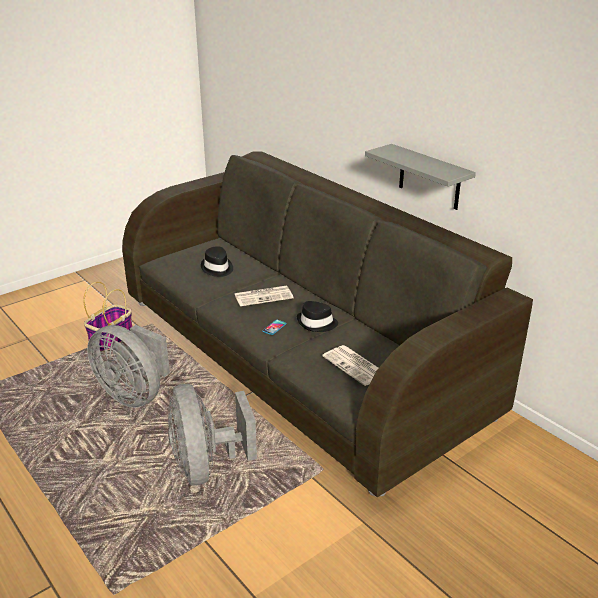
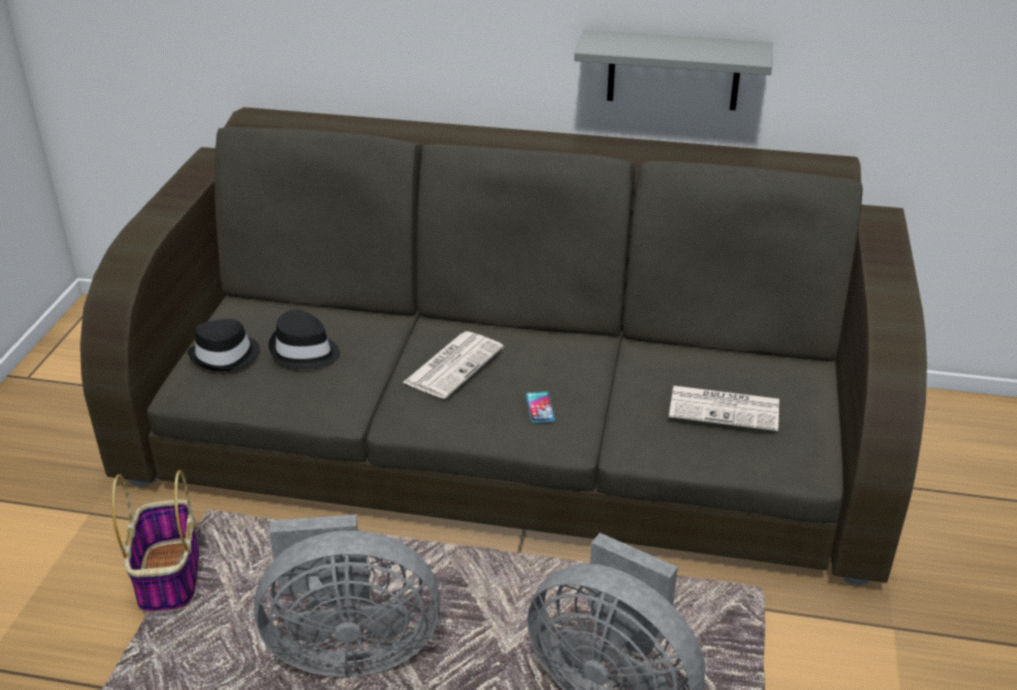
camera: 40 degrees left, 5 degrees up
black hat [297,301,338,332] -> black hat moved to [187,319,260,371]

